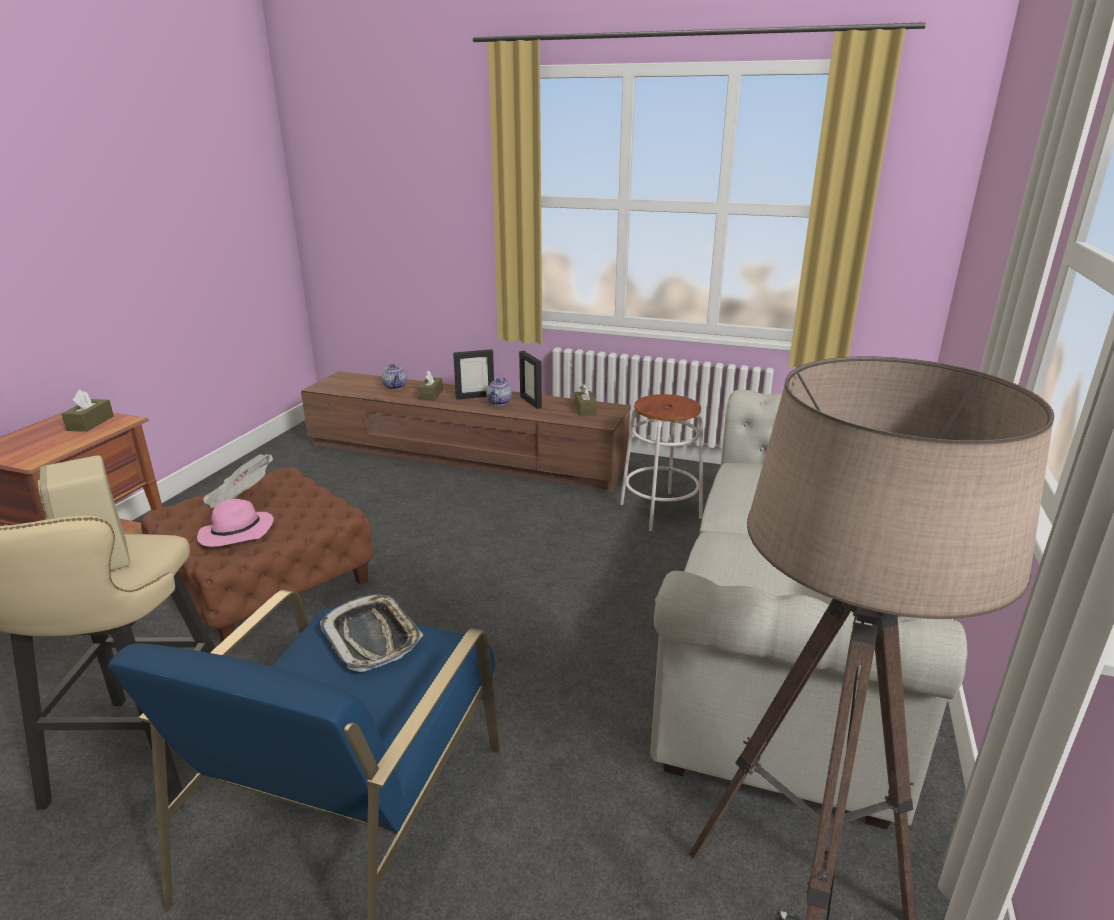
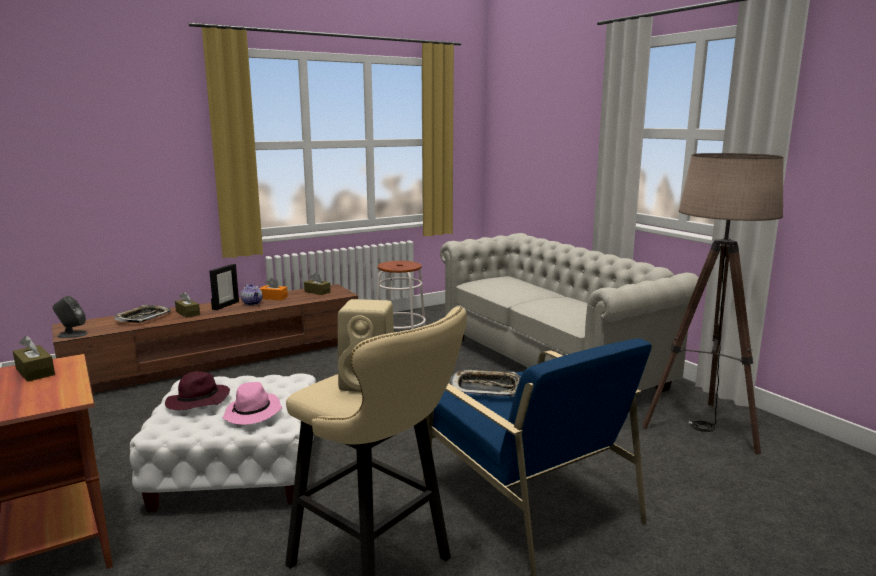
camera: 50 degrees left, 10 degrees down
brown ottoman [141,467,373,641] -> white ottoman [130,373,316,512]
newspaper [203,454,273,510] -> purple hat [165,371,230,410]
teapot [382,364,407,390] -> tray [114,305,171,323]
picture frame [519,351,542,409] -> orange tissue box [259,278,288,300]
none -> grey speaker [52,296,88,338]

